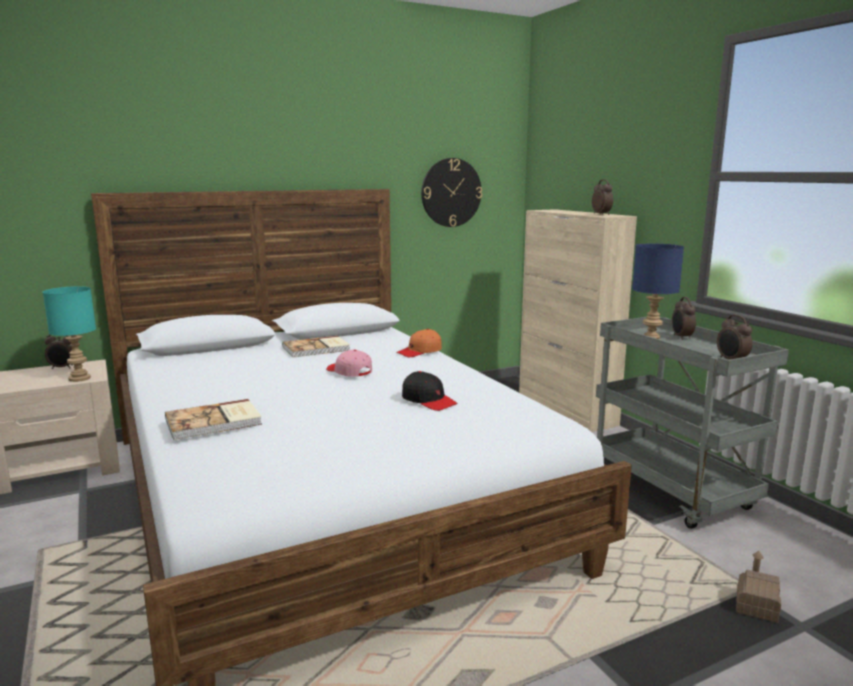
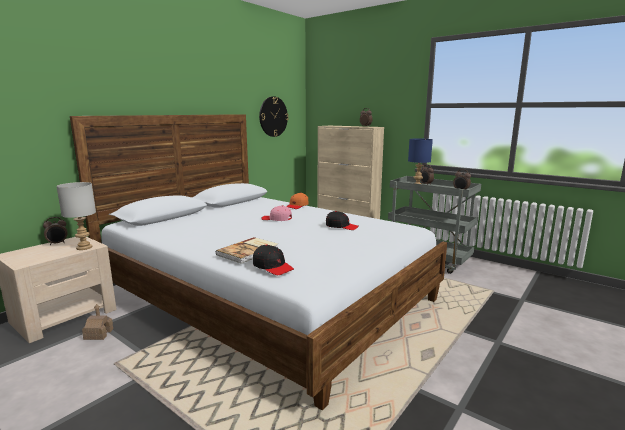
camera: 25 degrees left, 0 degrees up
turquoise table lamp [43,286,96,382] -> grey table lamp [56,182,96,250]
book [282,336,350,358] -> none
toy house [736,551,781,623] -> toy house moved to [82,304,113,340]
none -> black cap [253,244,294,275]

